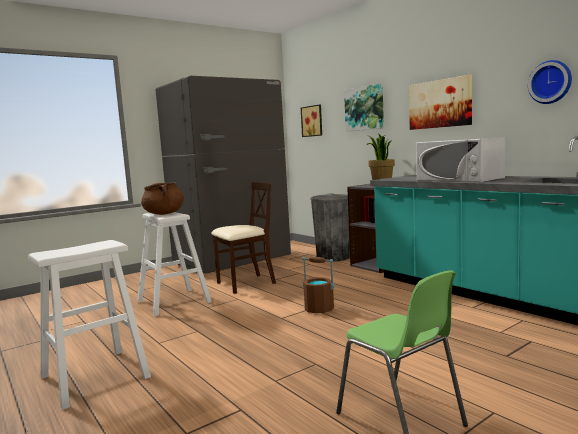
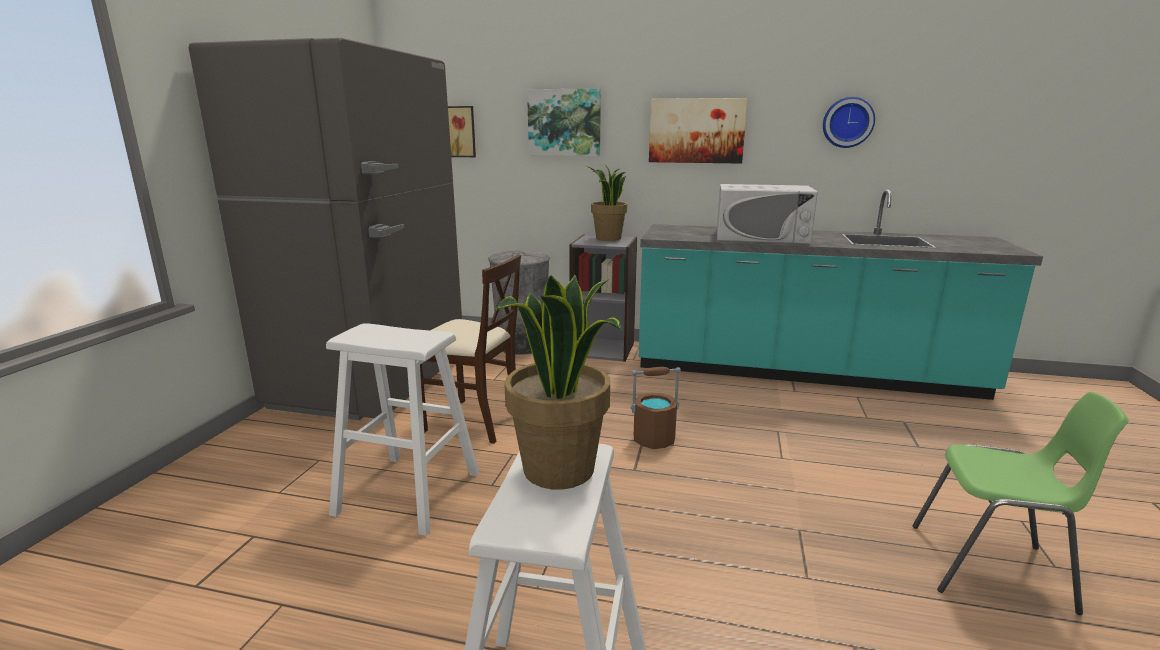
camera: 40 degrees left, 10 degrees up
brown cooking pot [141,183,184,215] -> none
beige chair [211,182,276,294] -> beige chair turned 90 degrees clockwise [420,254,521,444]
none -> potted plant [496,275,622,490]

